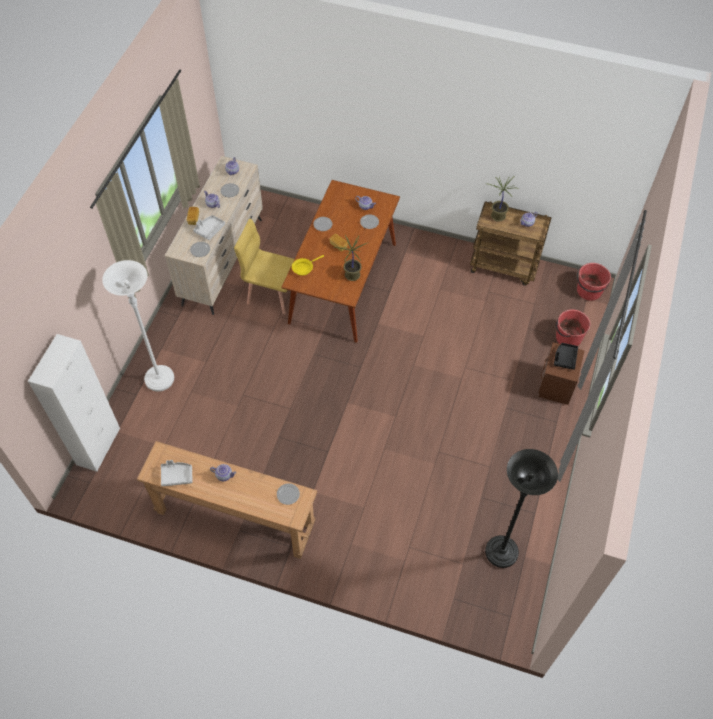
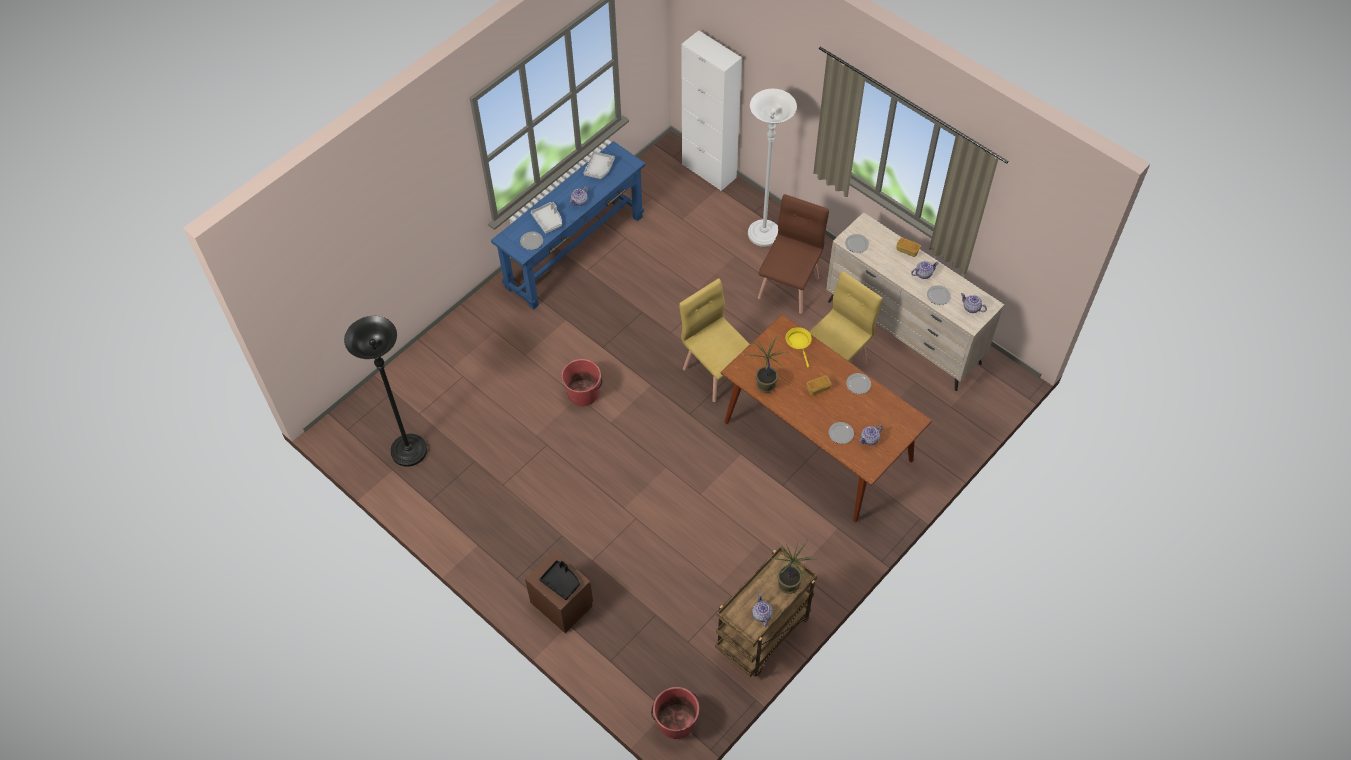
camera: 115 degrees right, 0 degrees up
brown console table [137,441,317,559] -> blue console table [491,141,645,310]
grey tray [193,215,225,240] -> grey tray moved to [531,202,562,234]
red bucket [556,309,591,346] -> red bucket moved to [561,359,603,406]
none -> yellow chair [679,278,750,402]
none -> brown chair [758,194,829,314]

